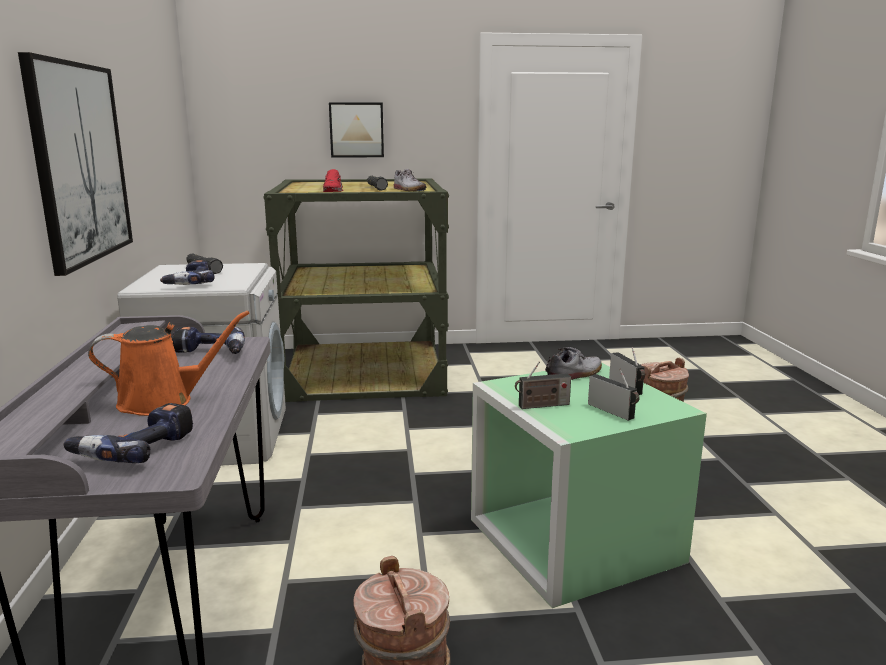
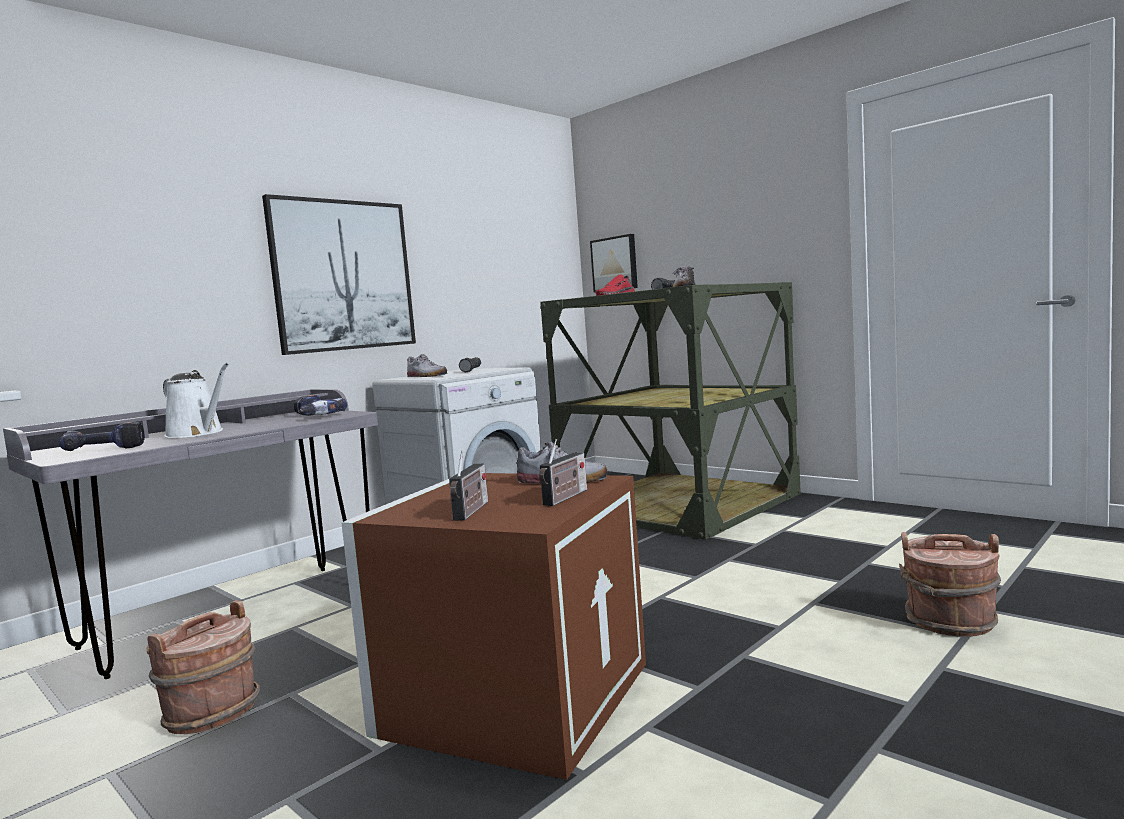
camera: 50 degrees right, 10 degrees down
orange watering can [88,311,249,416] -> white watering can [163,363,229,438]
power drill [160,260,214,285] -> shoe [407,354,447,377]
picture [329,102,384,158] -> picture moved to [590,234,638,293]
green storage box [471,363,707,608] -> brown storage box [341,473,646,780]
radio [515,362,571,409] -> none

